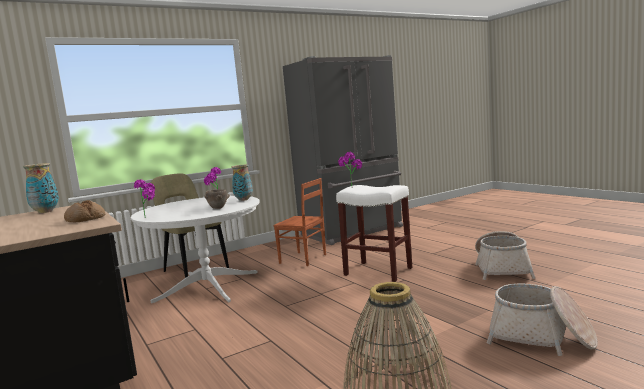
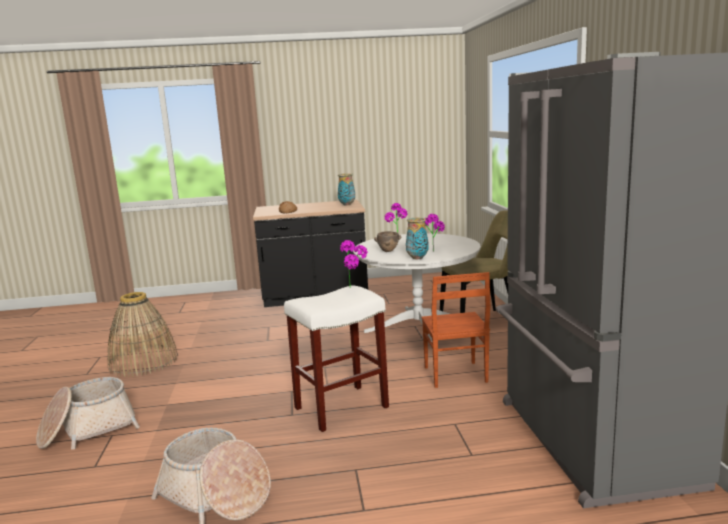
camera: 115 degrees right, 5 degrees up
brown chair [273,178,326,266] -> brown chair turned 60 degrees counterclockwise [422,272,490,388]

